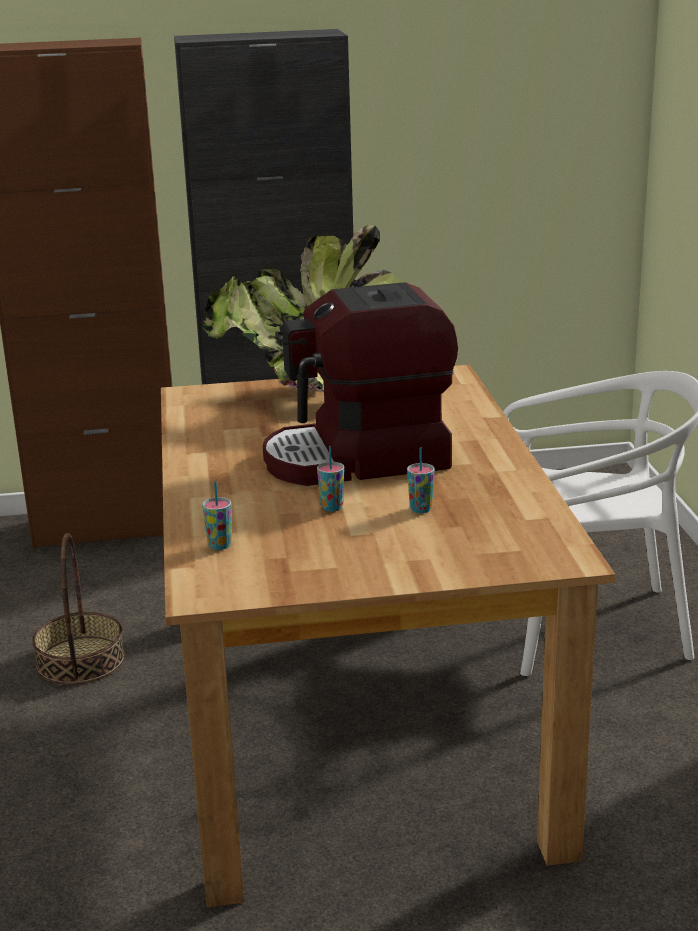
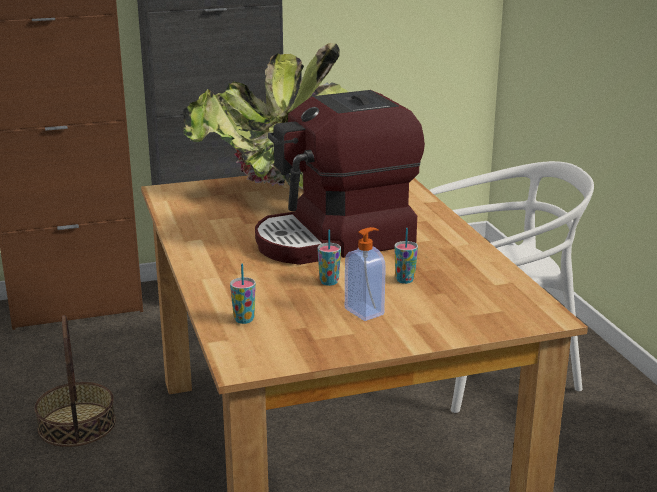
camera: 10 degrees left, 0 degrees up
none -> soap dispenser [345,227,386,321]

